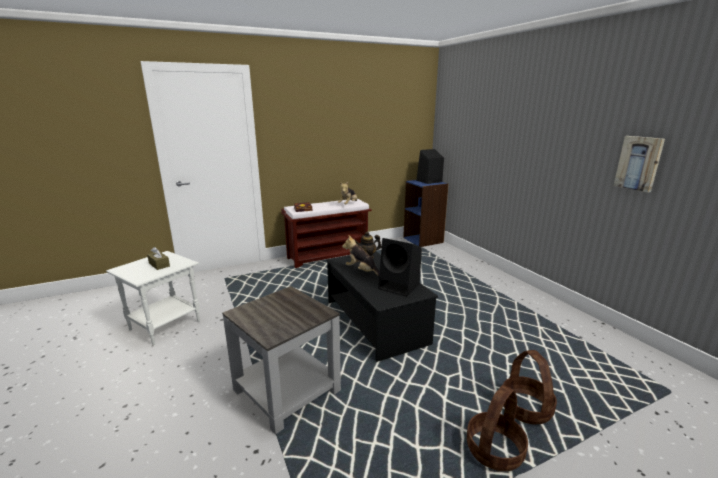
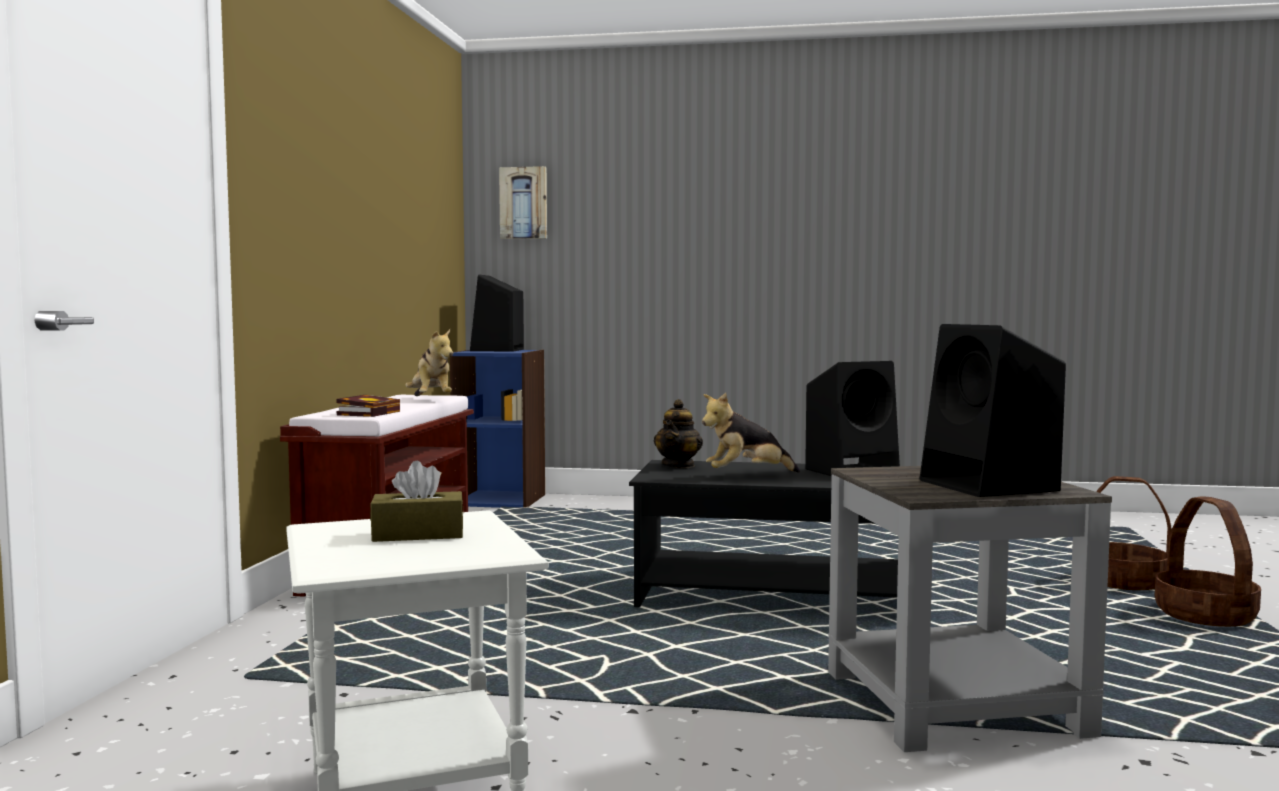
camera: 55 degrees left, 15 degrees down
picture [613,136,665,192] -> picture moved to [499,166,547,239]
none -> black speaker [920,324,1066,497]

